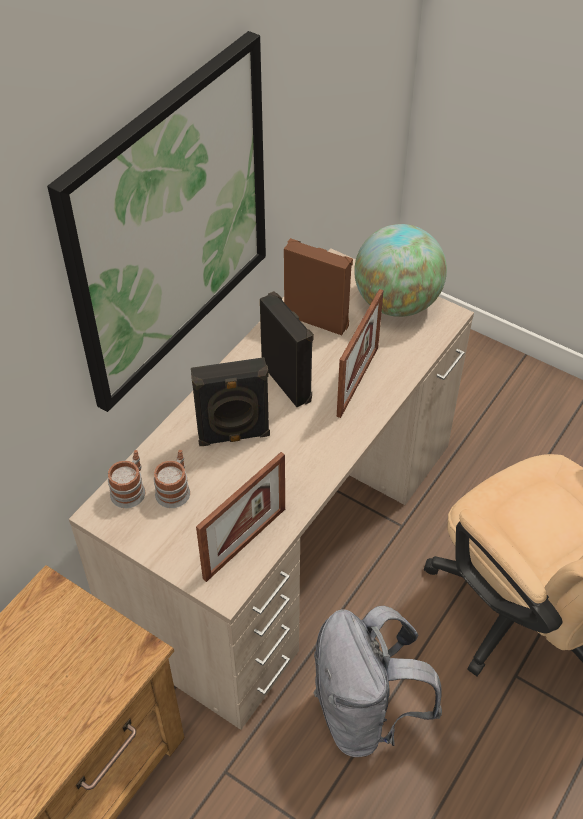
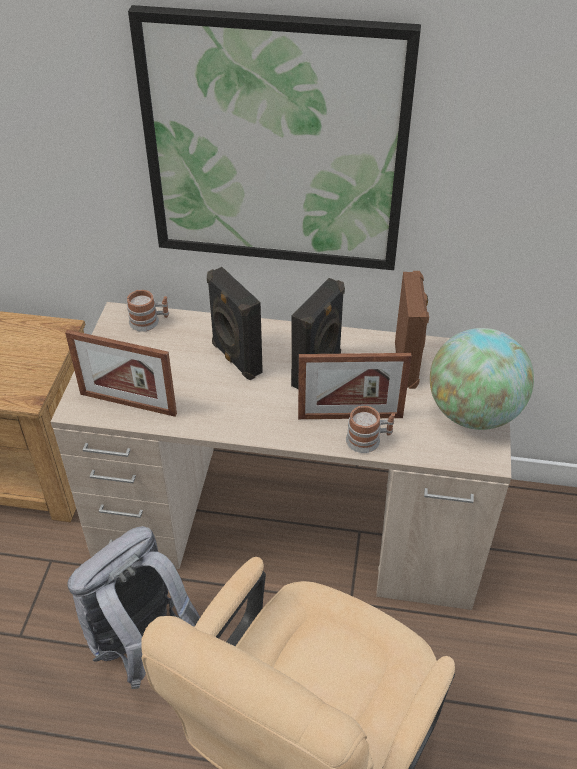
camera: 65 degrees right, 5 degrees down
mug [154,450,190,508] -> mug moved to [346,406,395,453]

